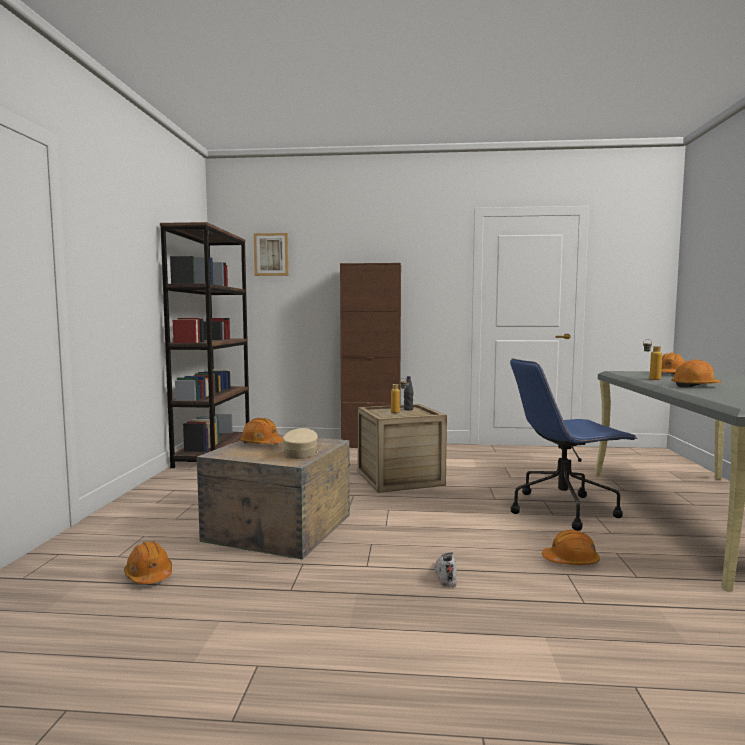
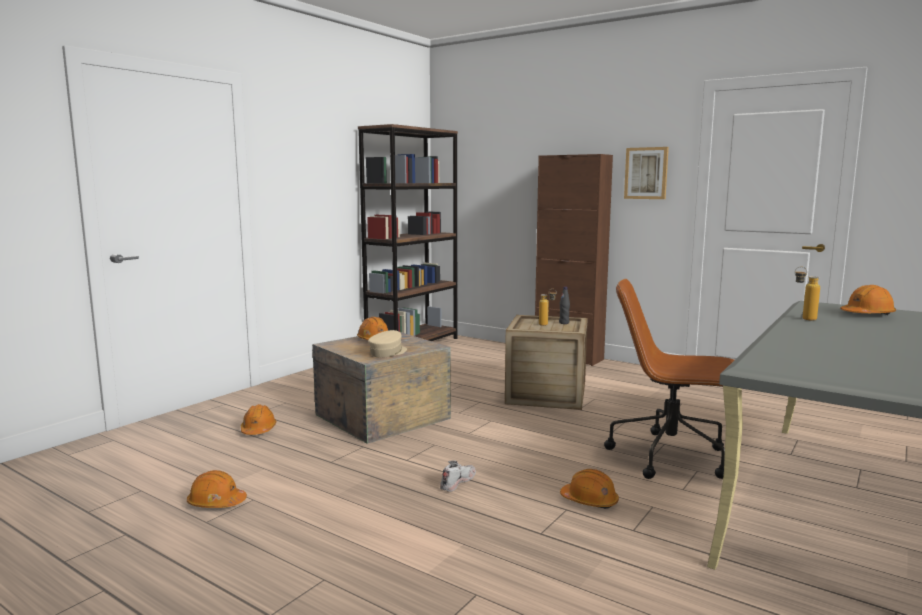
camera: 30 degrees right, 5 degrees up
picture [254,233,289,276] -> picture moved to [624,147,669,199]
blue office chair [510,358,637,531] -> brown office chair [604,279,734,479]
orange hard hat [671,360,721,388] -> orange hard hat moved to [187,470,247,508]

